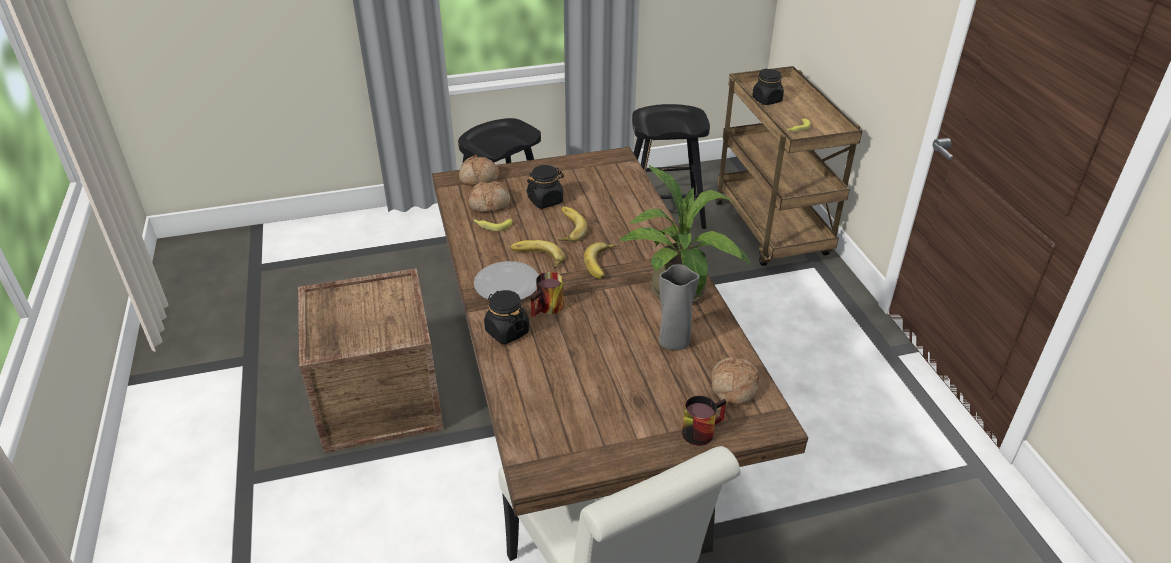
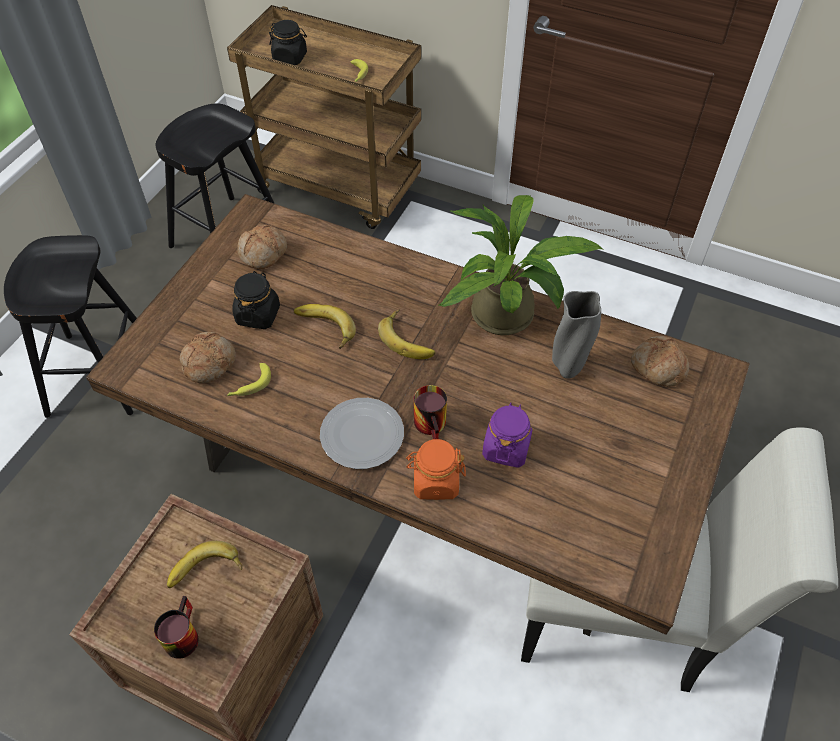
camera: 50 degrees left, 15 degrees up
bread [459,156,499,186] -> bread moved to [237,225,287,269]
black jar [484,290,529,344] -> orange jar [406,439,466,500]
banana [510,240,565,268] -> banana moved to [167,541,242,588]
mug [682,396,726,446] -> mug moved to [154,596,199,659]
none -> purple jar [482,402,532,468]

